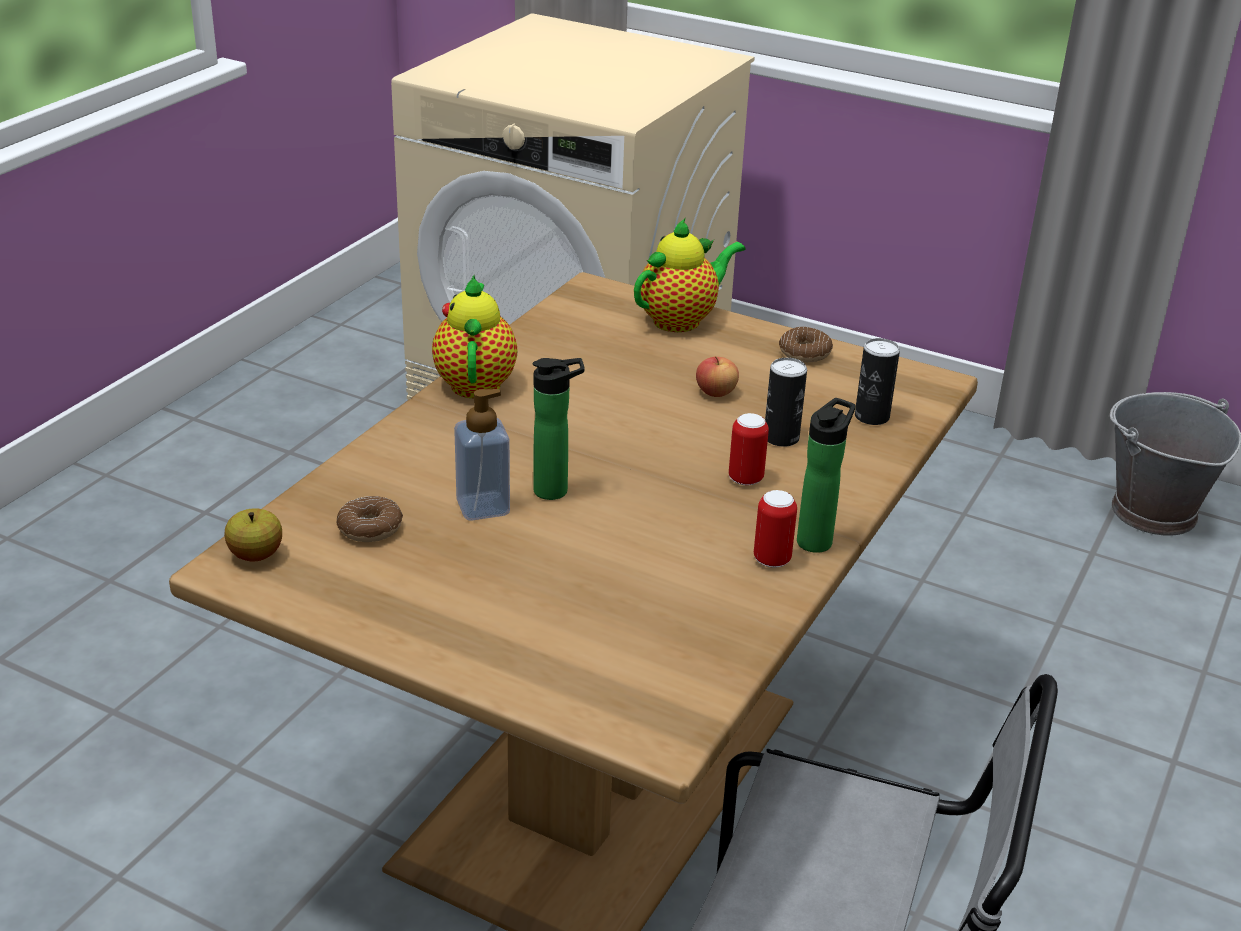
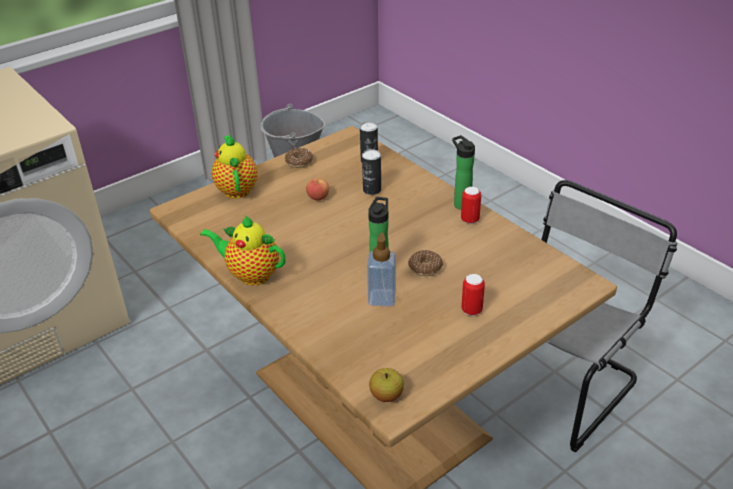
camera: 65 degrees left, 5 degrees up
donut [337,496,403,542] -> donut moved to [408,250,443,276]
can [729,413,769,485] -> can moved to [461,274,485,316]

